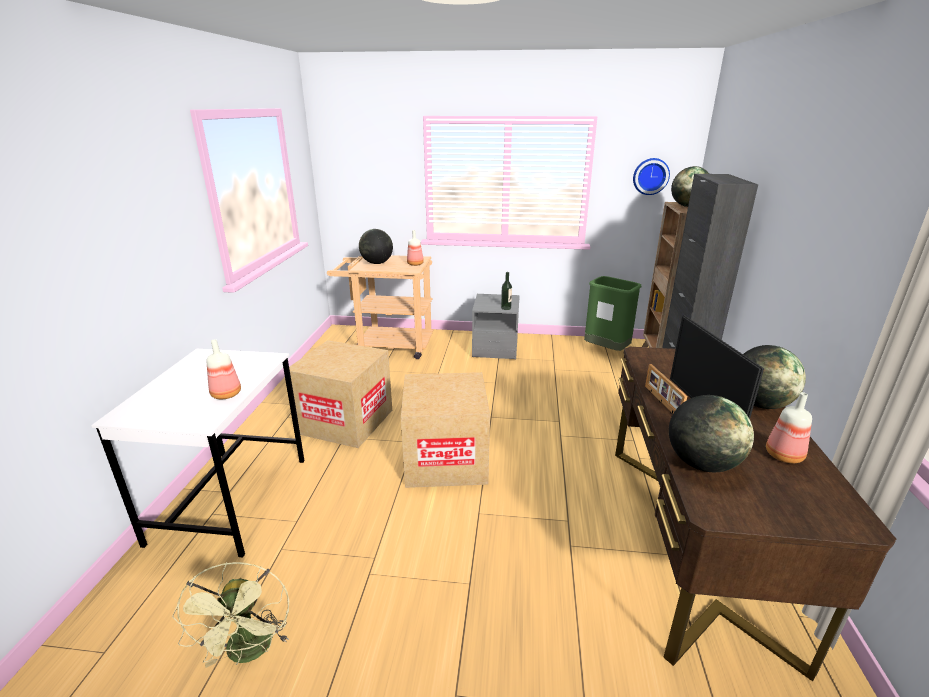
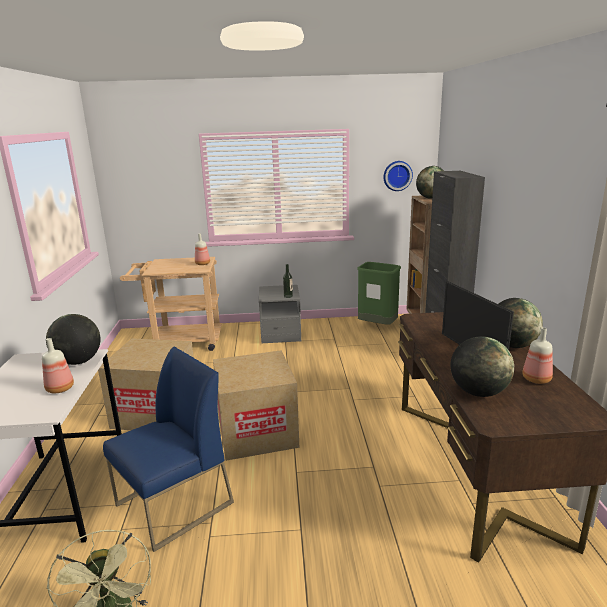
camera: 10 degrees left, 5 degrees down
globe [359,229,393,264] -> globe moved to [46,314,101,365]
picture frame [645,364,687,414] -> none
none -> blue chair [103,347,234,552]

